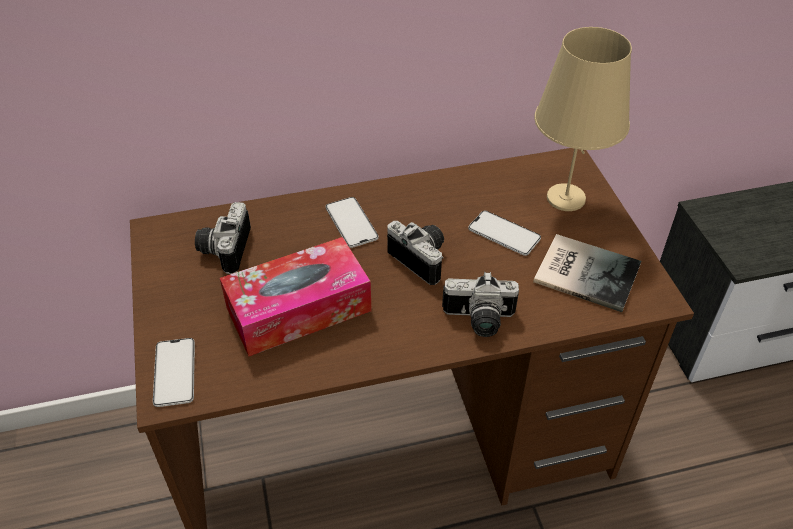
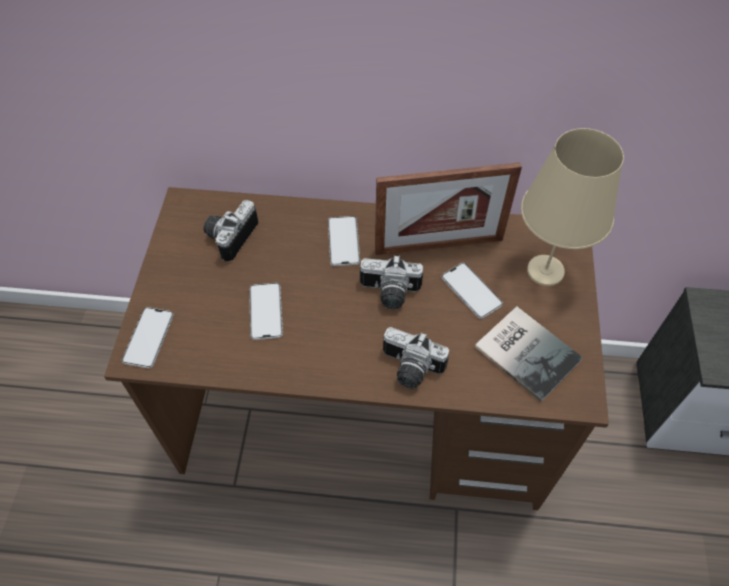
camera: 20 degrees right, 10 degrees up
tissue box [220,237,372,356] -> phone [249,283,283,340]
camera [387,221,444,285] -> camera turned 120 degrees clockwise [360,255,423,310]
none -> picture frame [375,162,522,255]

